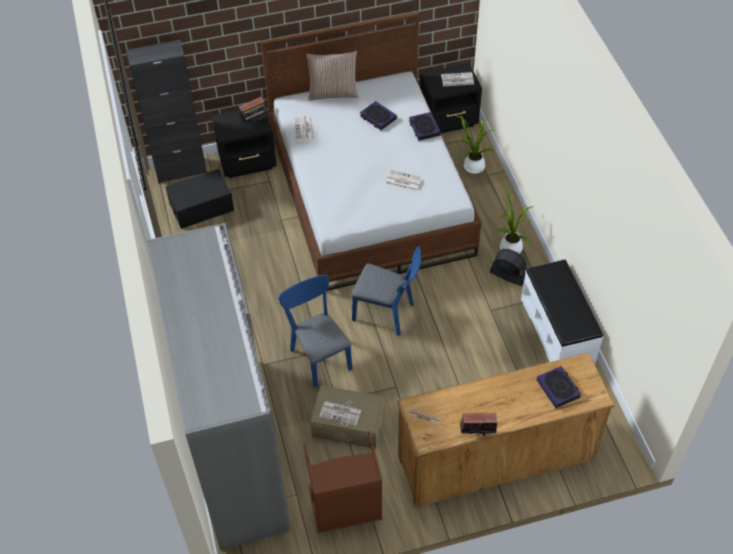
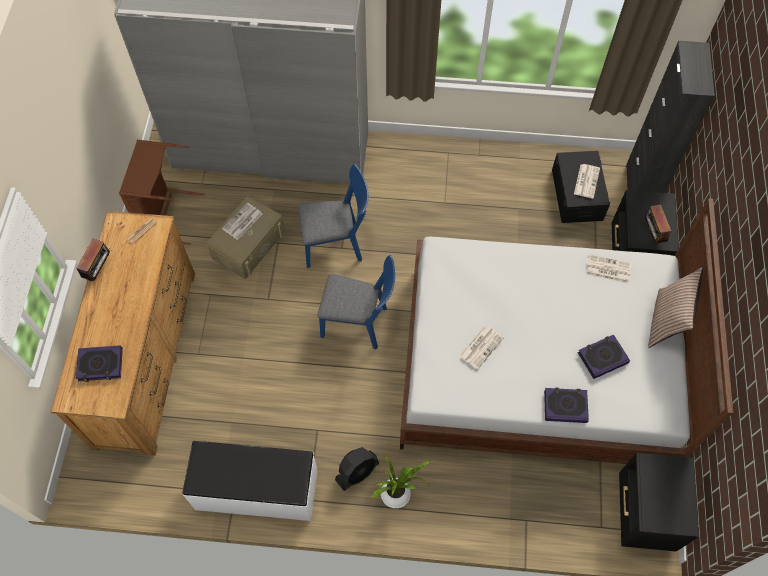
camera: 110 degrees right, 10 degrees up
blue chair [351,246,421,336] -> blue chair turned 120 degrees counterclockwise [318,255,395,350]
newspaper [441,72,474,86] -> newspaper moved to [574,164,600,198]
potted plant [454,115,495,174] -> none

